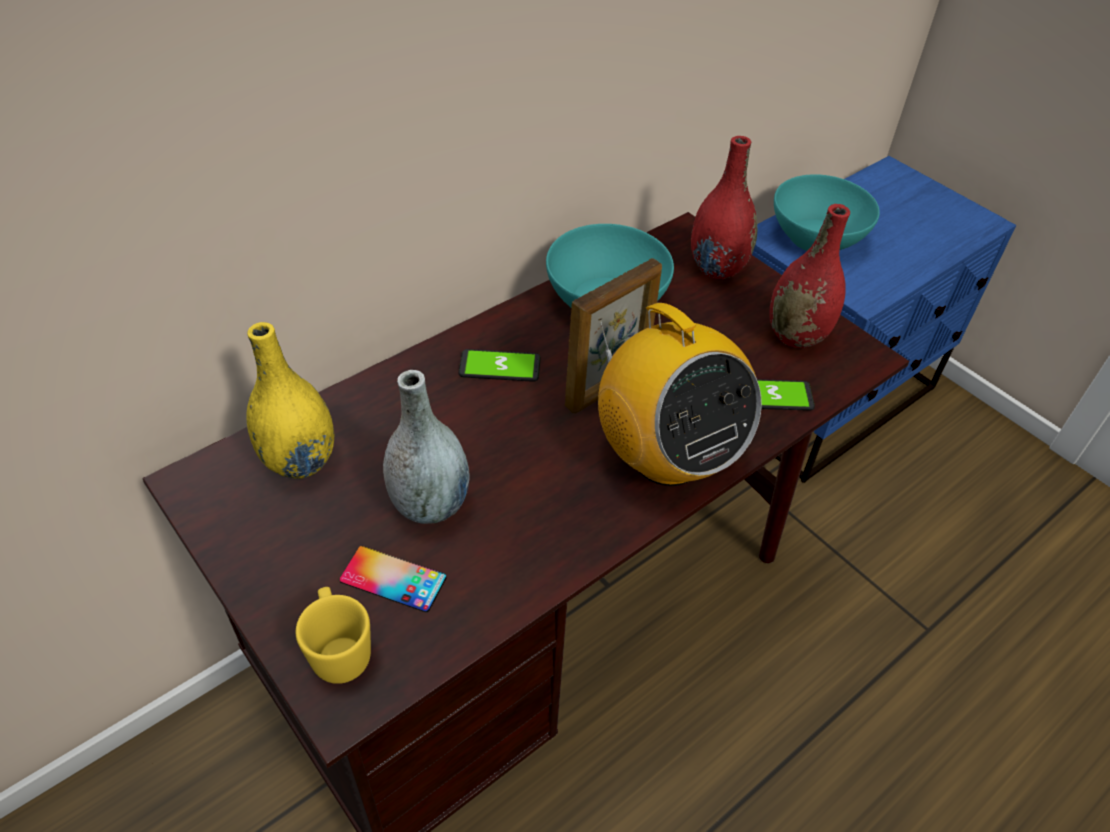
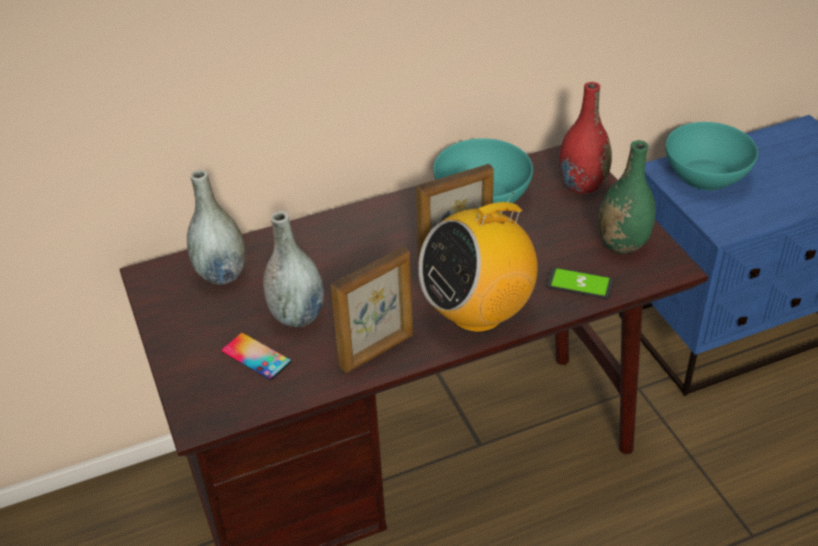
camera: 20 degrees right, 5 degrees down
yellow vase [246,322,334,479] -> grey vase [187,170,246,285]
yellow mug [296,587,371,684] -> none
phone [458,349,541,382] -> none
radio [598,303,762,486] -> radio turned 75 degrees clockwise [418,192,538,333]
red vase [769,204,850,348] -> green vase [598,140,656,254]
none -> picture frame [331,247,413,373]

